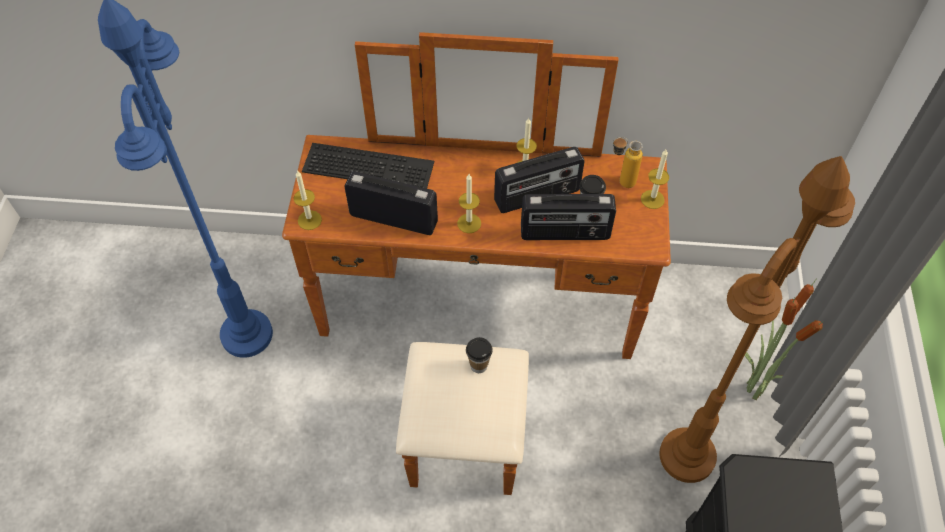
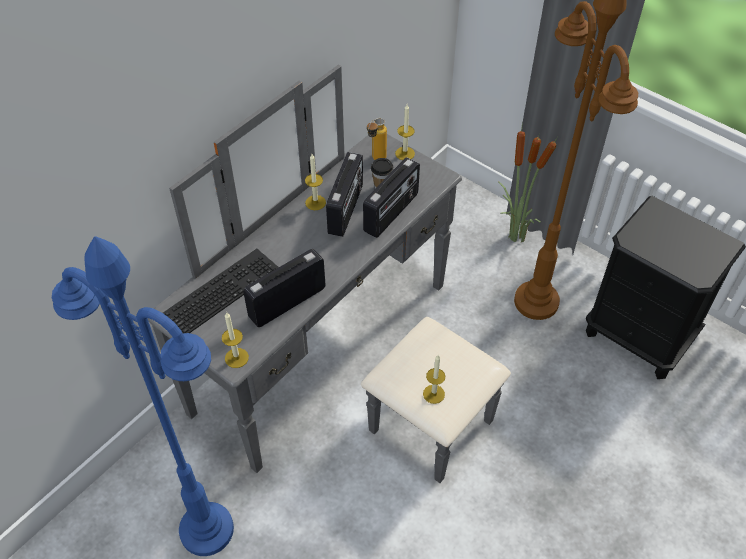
camera: 55 degrees left, 5 degrees down
brown dresser [282,32,671,495] -> grey dresser [148,65,511,483]
candle [457,174,481,233] -> candle moved to [423,355,445,404]
cup [466,337,493,373] -> none

